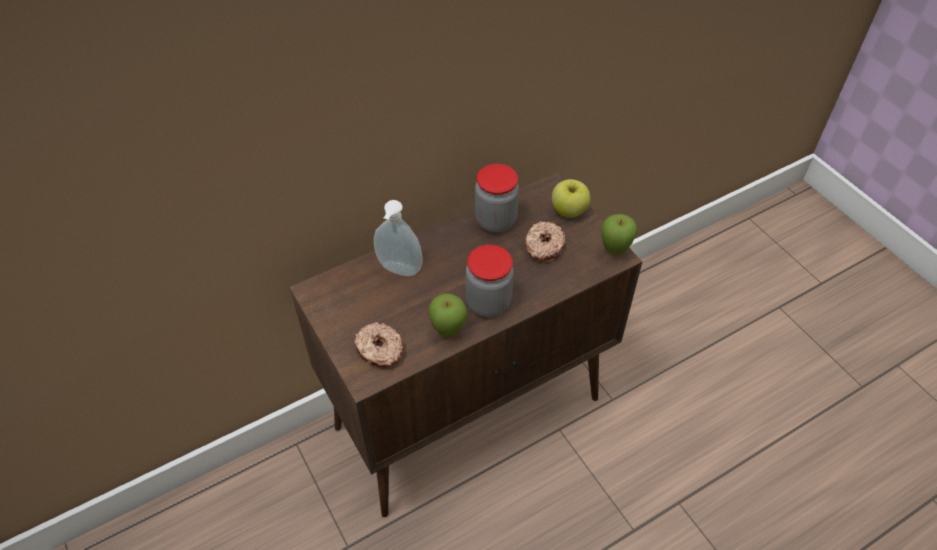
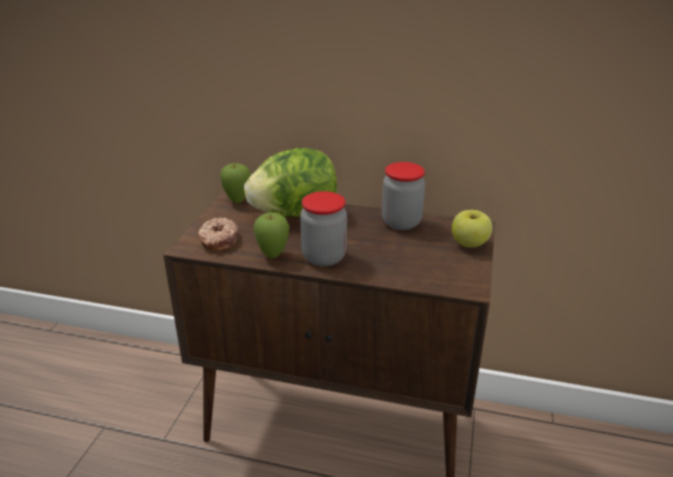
camera: 45 degrees right, 20 degrees down
soap dispenser [374,200,423,276] -> lettuce [244,148,337,217]
donut [525,221,566,263] -> none
apple [601,214,637,255] -> apple moved to [220,163,251,203]

